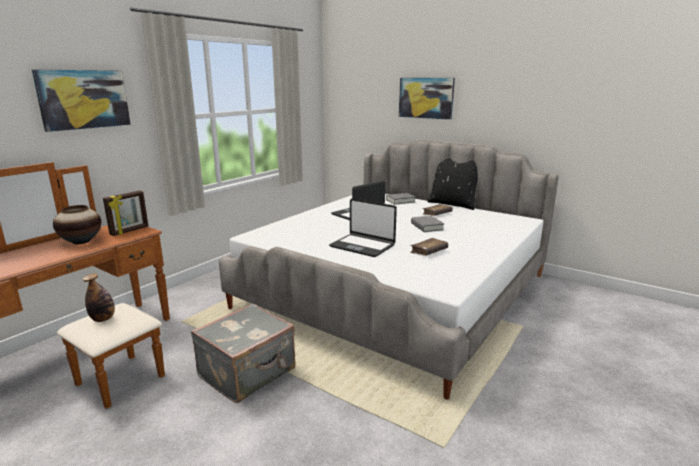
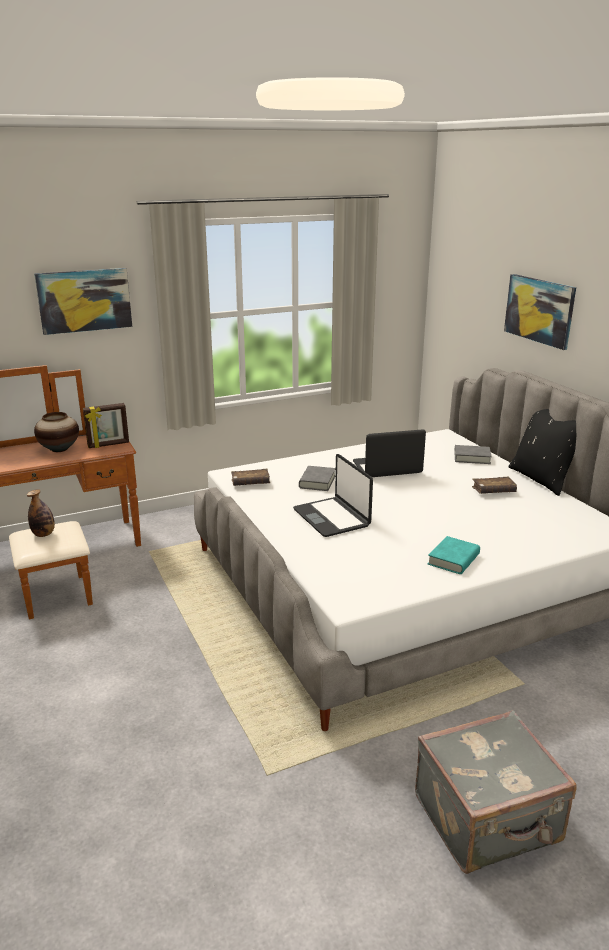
camera: 30 degrees right, 5 degrees up
grey suitcase [191,303,296,403] -> grey suitcase moved to [415,710,577,874]
brown book [410,238,448,256] -> brown book moved to [231,469,270,486]
grey book [411,216,444,232] -> grey book moved to [299,466,336,491]
none -> turquoise book [428,536,480,574]

